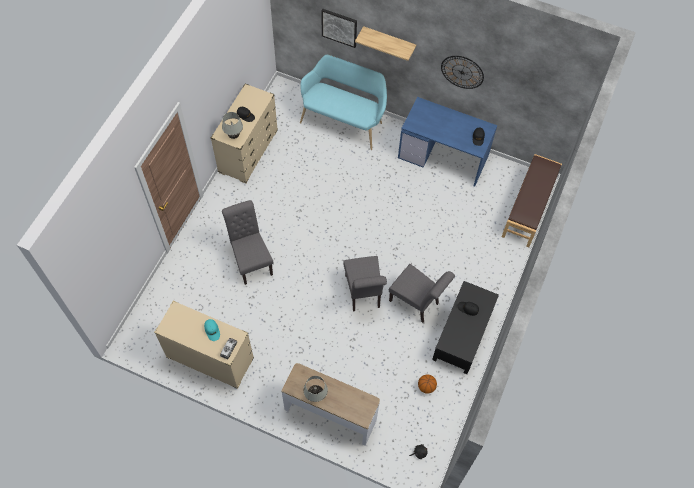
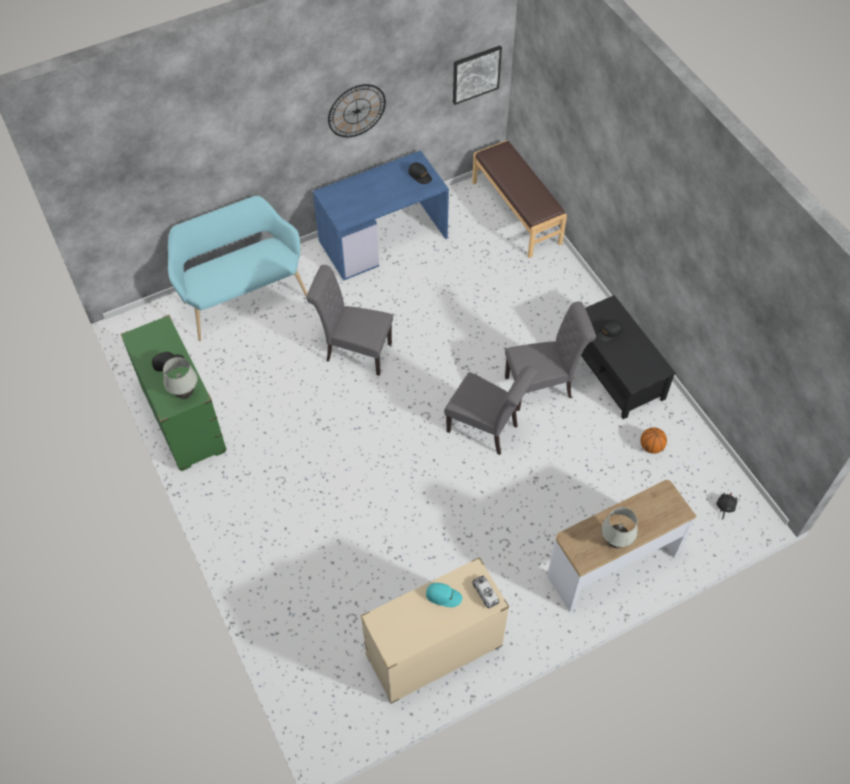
camera: 50 degrees left, 5 degrees down
beige dresser [211,83,278,184] -> green dresser [120,315,227,471]
grey chair [222,200,274,285] -> grey chair moved to [306,265,393,376]
picture [321,9,357,48] -> picture moved to [453,46,502,105]
shelf [355,26,416,61] -> none

